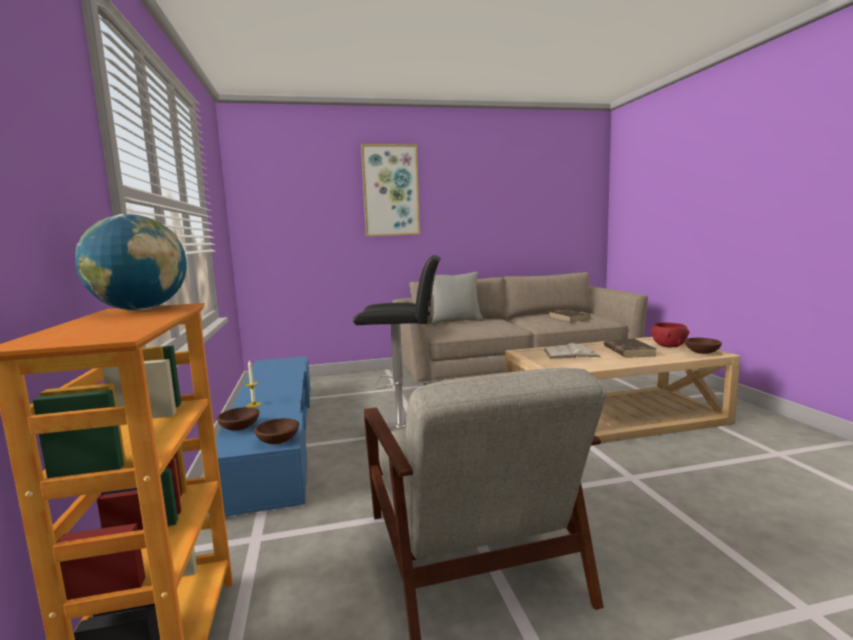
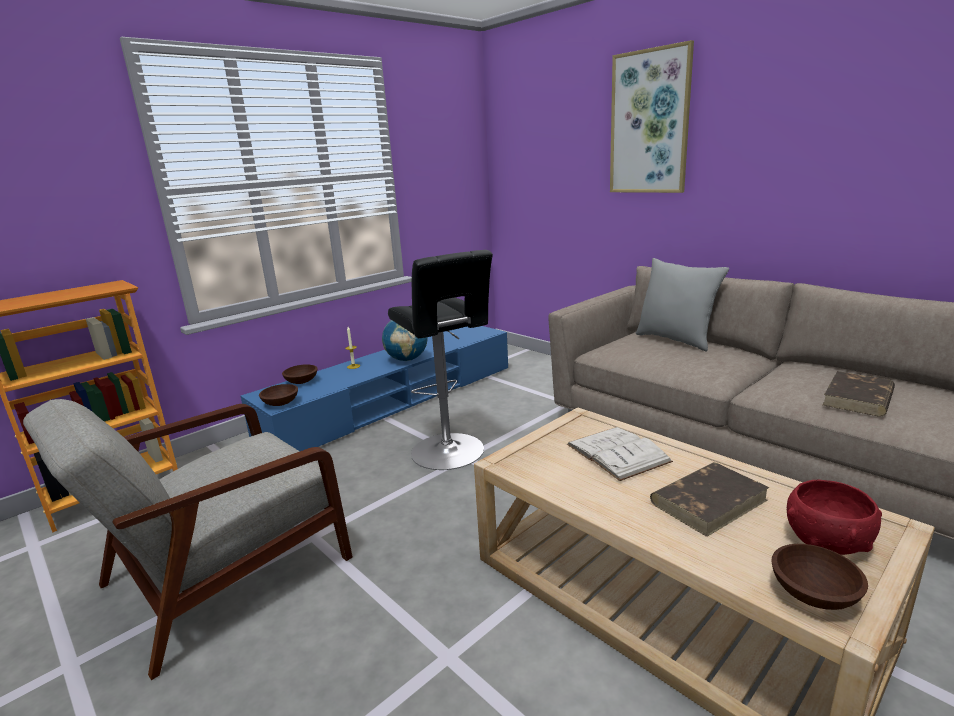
camera: 60 degrees right, 10 degrees up
globe [75,214,187,310] -> globe moved to [382,320,428,361]

